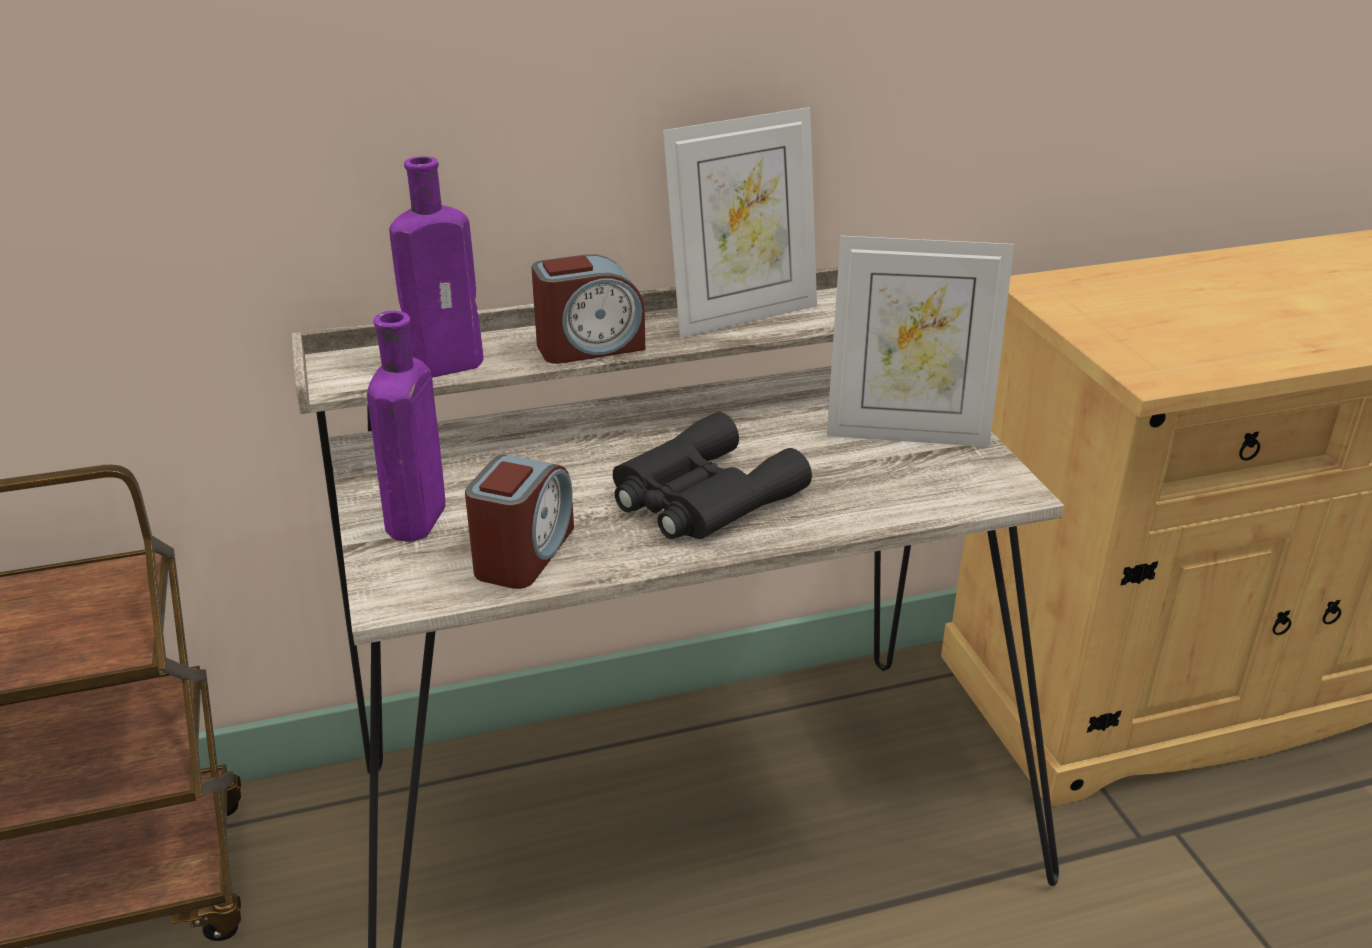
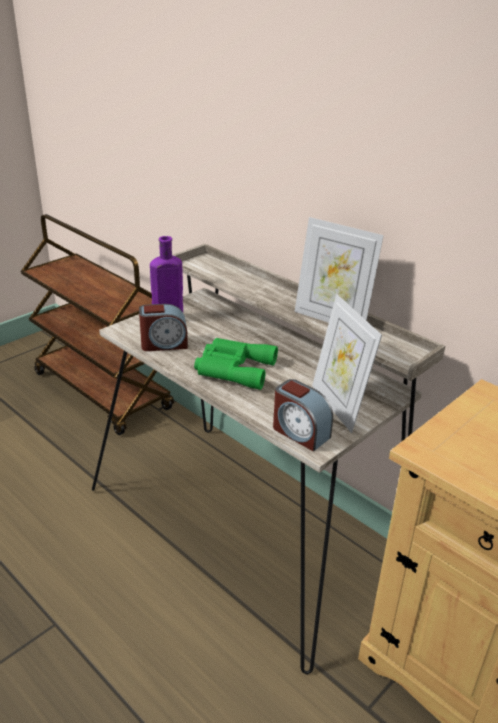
camera: 60 degrees right, 0 degrees up
purple bottle [389,156,483,378] -> none
alarm clock [531,254,645,364] -> alarm clock moved to [273,379,333,451]
black binoculars [613,412,812,539] -> green binoculars [194,338,278,390]

